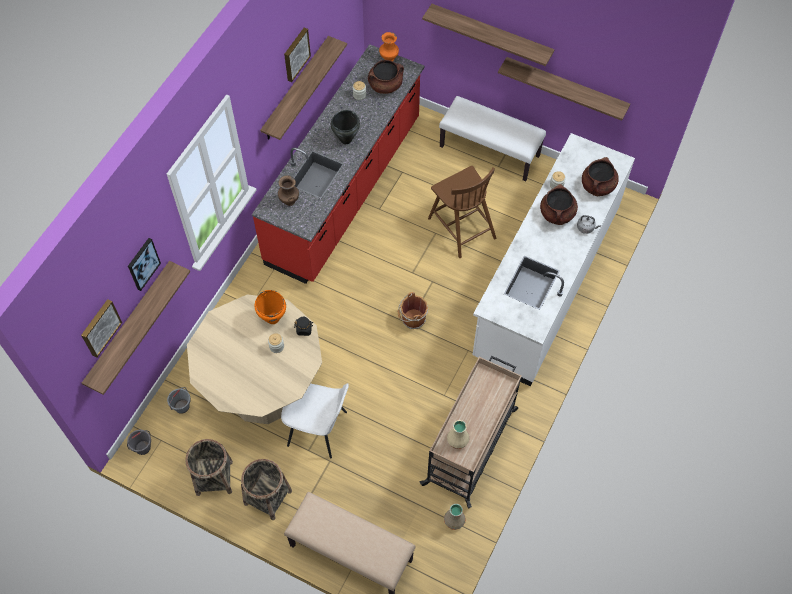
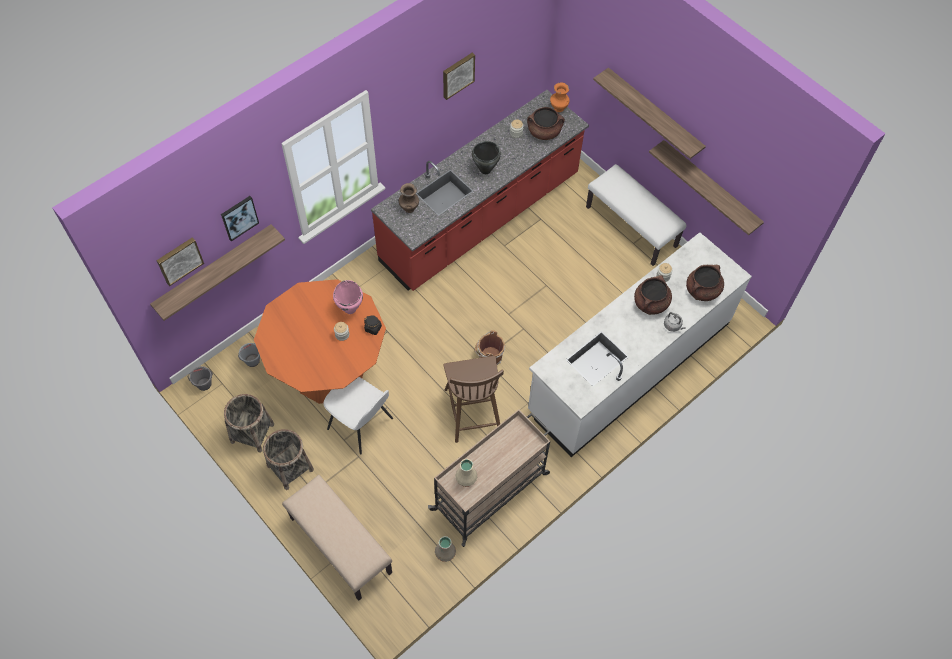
camera: 20 degrees right, 0 degrees up
beige dining table [187,294,322,424] -> orange dining table [254,279,386,404]
orange cooking pot [255,290,286,324] -> pink cooking pot [333,280,363,314]
shelf [260,36,347,140] -> none
brown chair [428,166,496,258] -> brown chair moved to [444,356,504,443]

